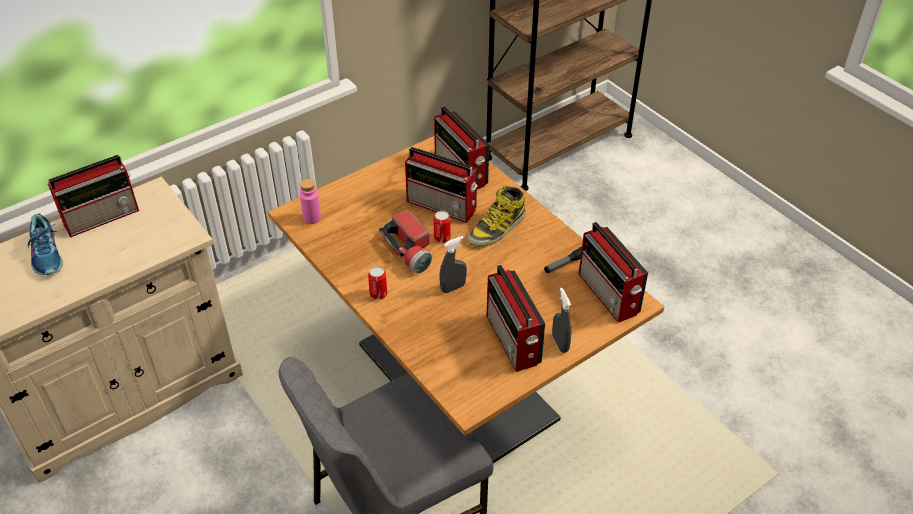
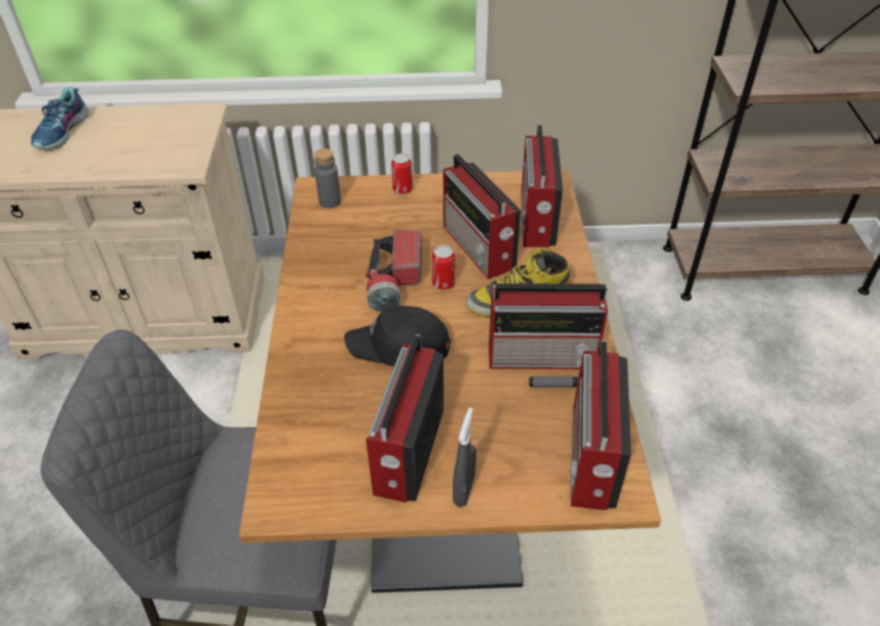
camera: 35 degrees right, 0 degrees up
radio [48,155,139,238] -> radio moved to [489,283,609,369]
pink bottle [300,179,321,224] -> grey bottle [314,148,341,208]
can [368,266,387,300] -> can moved to [391,153,413,194]
grey spray bottle [439,236,467,293] -> black cap [344,305,451,366]

